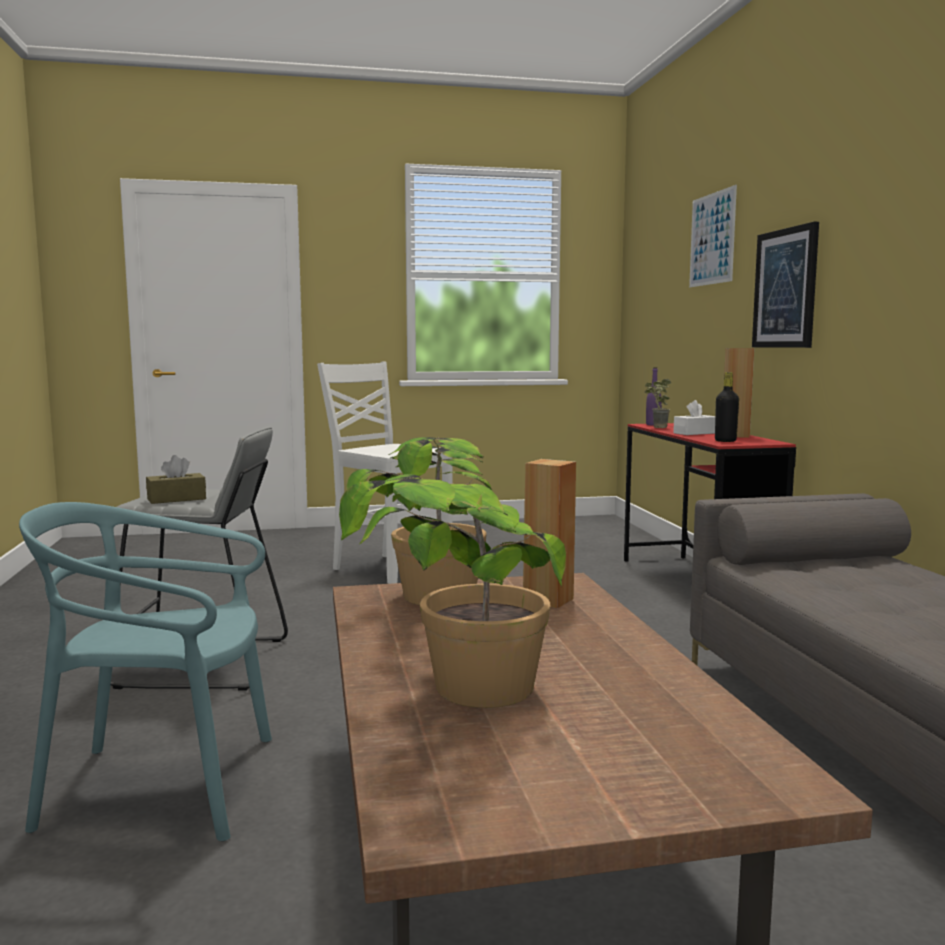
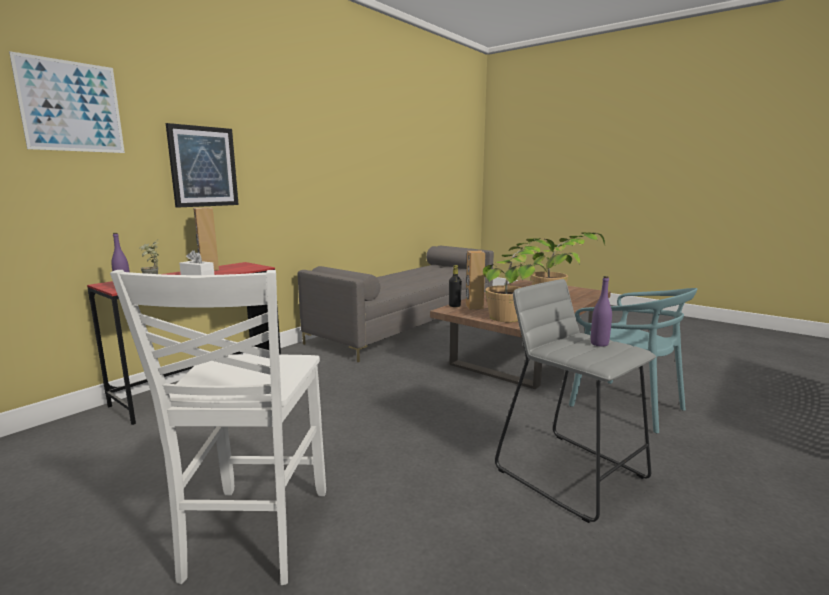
camera: 130 degrees left, 5 degrees up
brown tissue box [146,455,206,504] -> purple bottle [591,276,612,347]
black bottle [715,372,739,442] -> black bottle moved to [449,265,462,307]

